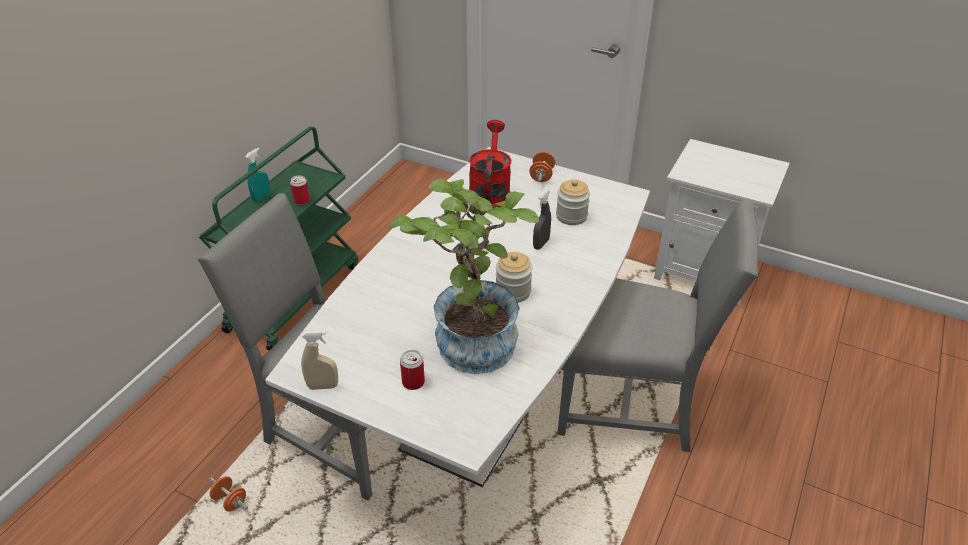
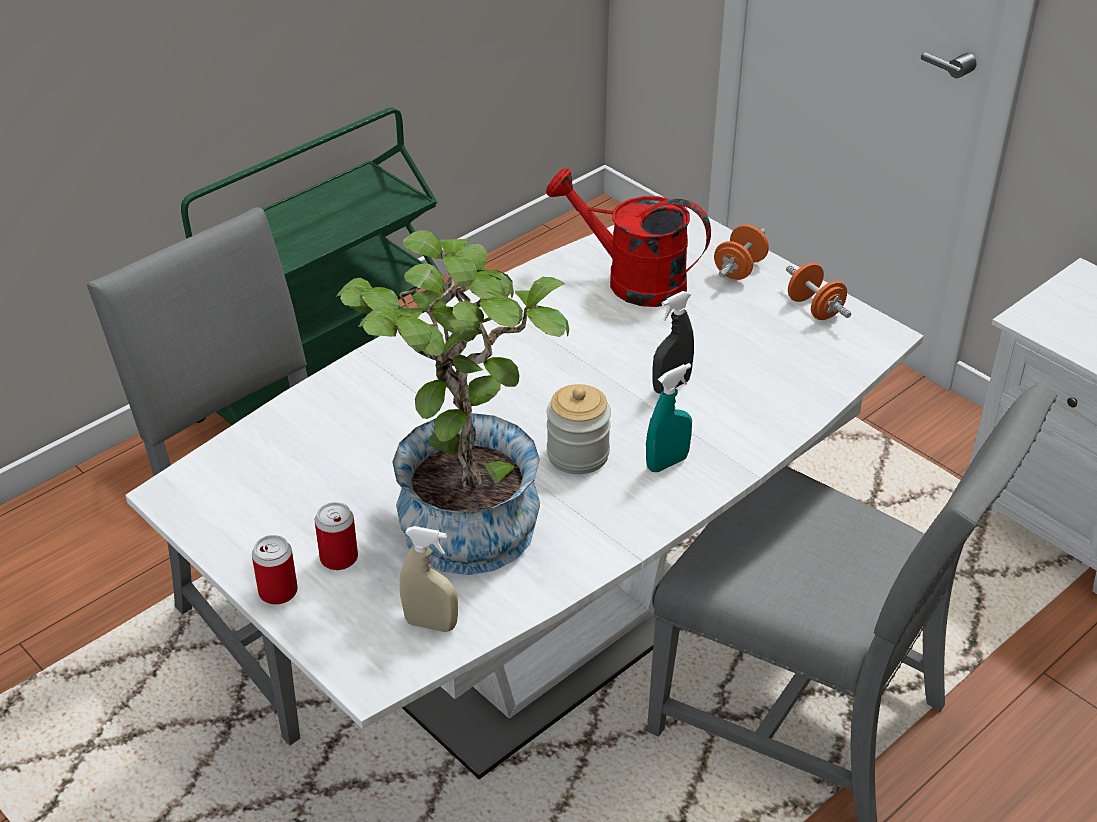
camera: 20 degrees right, 0 degrees up
orange dumbbell [209,476,248,512] -> orange dumbbell moved to [786,263,851,320]
turquoise spray bottle [245,148,270,202] -> turquoise spray bottle moved to [646,363,692,472]
can [290,175,310,205] -> can moved to [252,535,298,604]
beige spray bottle [301,331,338,390] -> beige spray bottle moved to [400,526,458,632]
red watering can [469,120,511,208] -> red watering can turned 90 degrees counterclockwise [546,168,711,307]
jar [556,179,590,225] -> none

